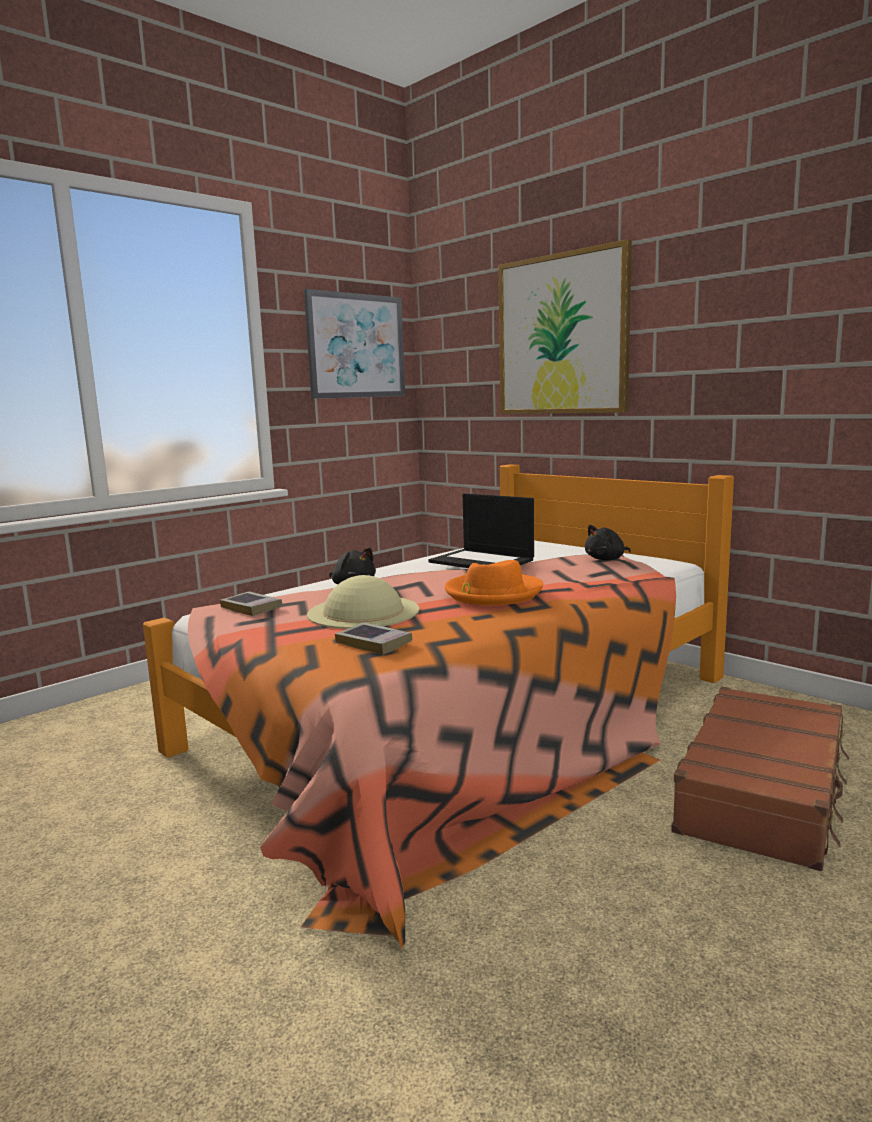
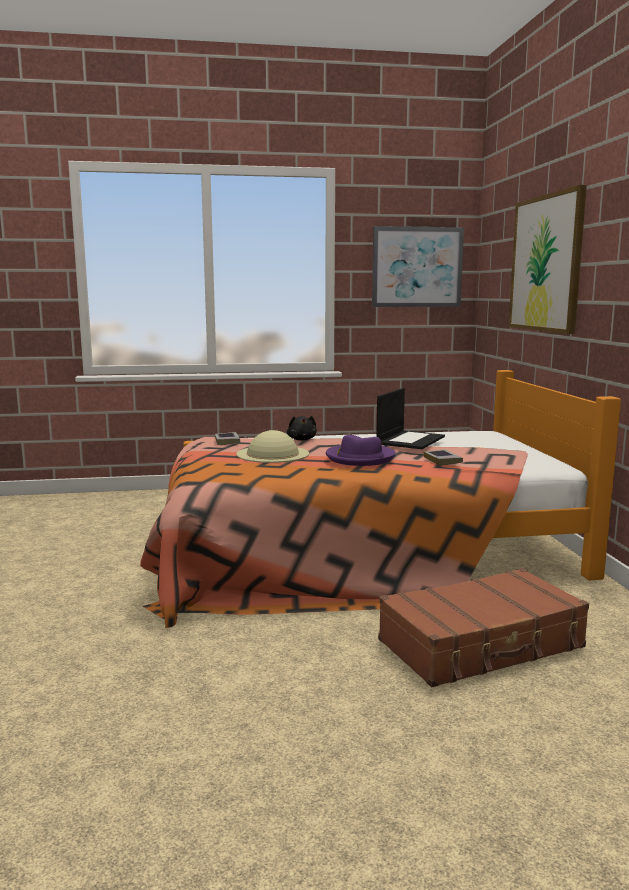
camera: 35 degrees right, 0 degrees up
book [335,622,412,655] -> book moved to [423,449,463,466]
laptop [429,493,534,568] -> laptop turned 135 degrees counterclockwise [376,388,445,449]
orange hat [445,560,543,605] -> purple hat [326,435,396,466]
black plush toy [585,525,631,560] -> none

